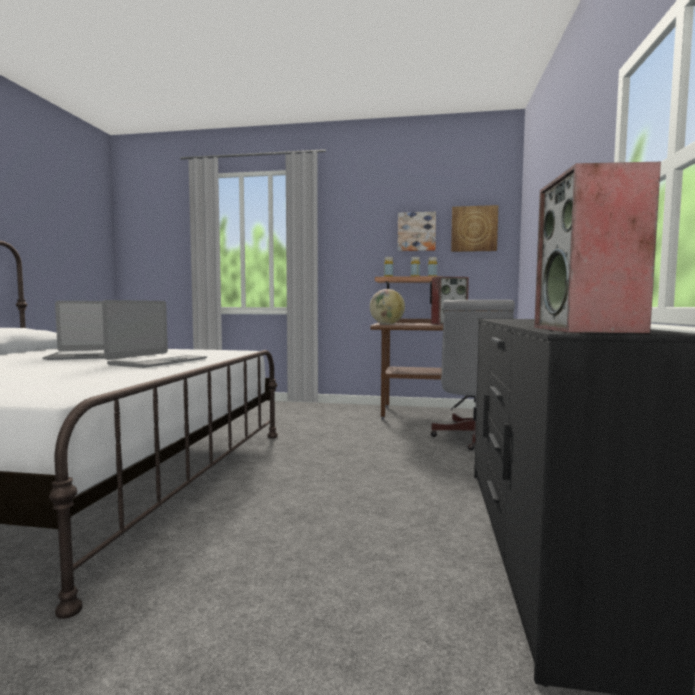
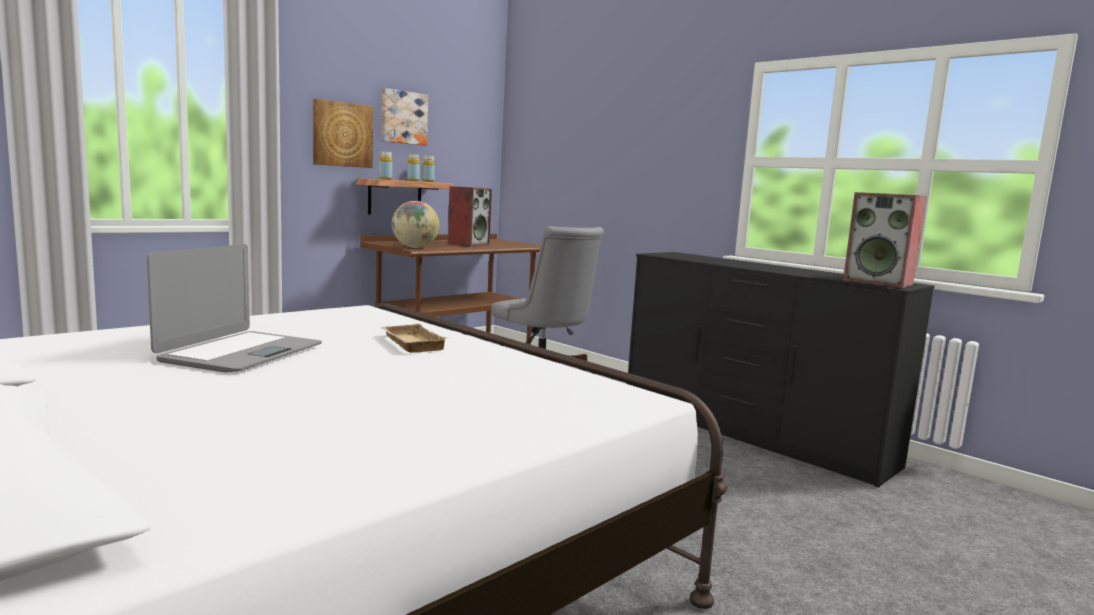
camera: 55 degrees left, 5 degrees up
laptop [102,300,207,368] -> beige tray [380,324,447,353]
picture [451,205,498,252] -> picture moved to [313,99,373,168]

